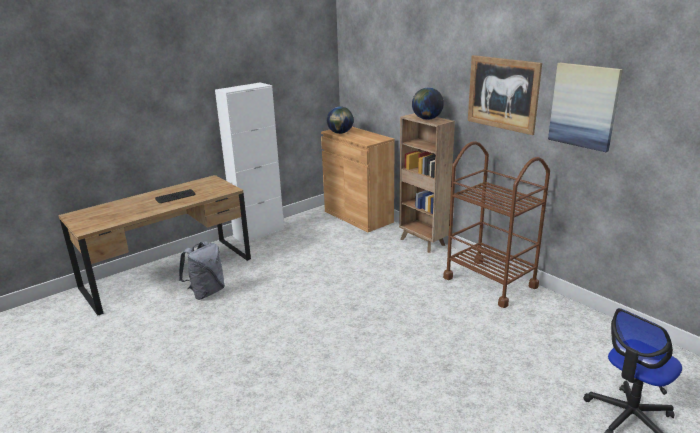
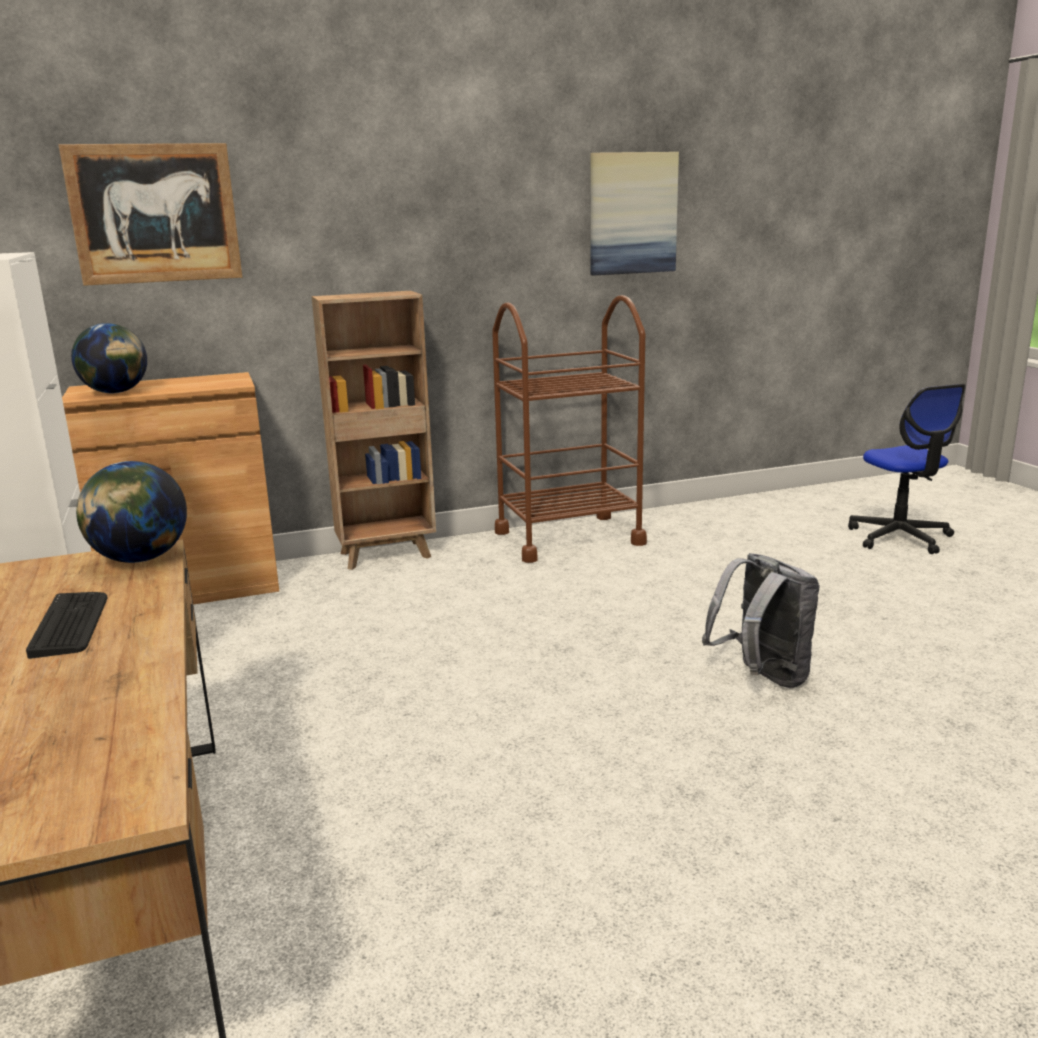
camera: 70 degrees left, 5 degrees down
grey backpack [179,241,225,300] -> grey backpack moved to [702,553,820,688]
globe [412,88,444,120] -> globe moved to [76,461,187,563]
picture [468,55,542,135] -> picture moved to [58,143,243,286]

